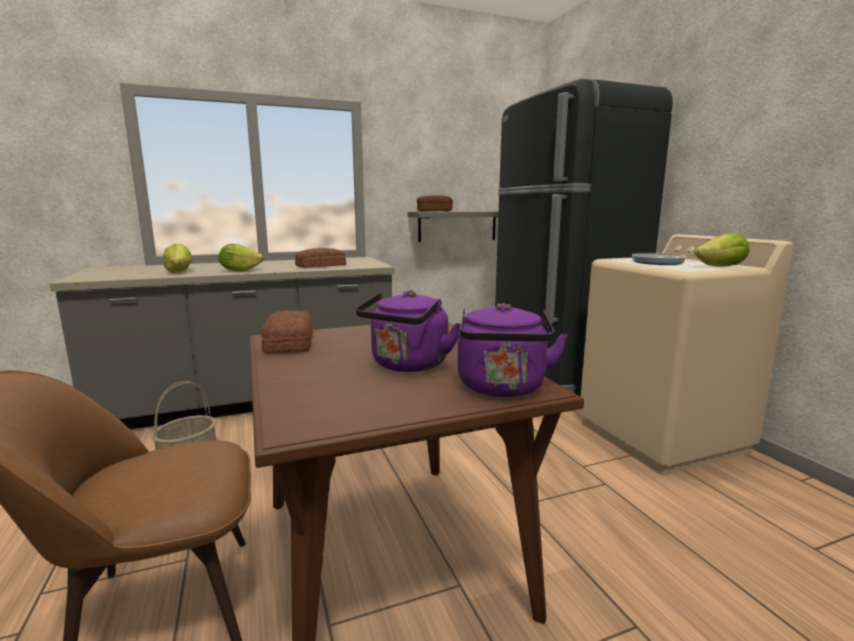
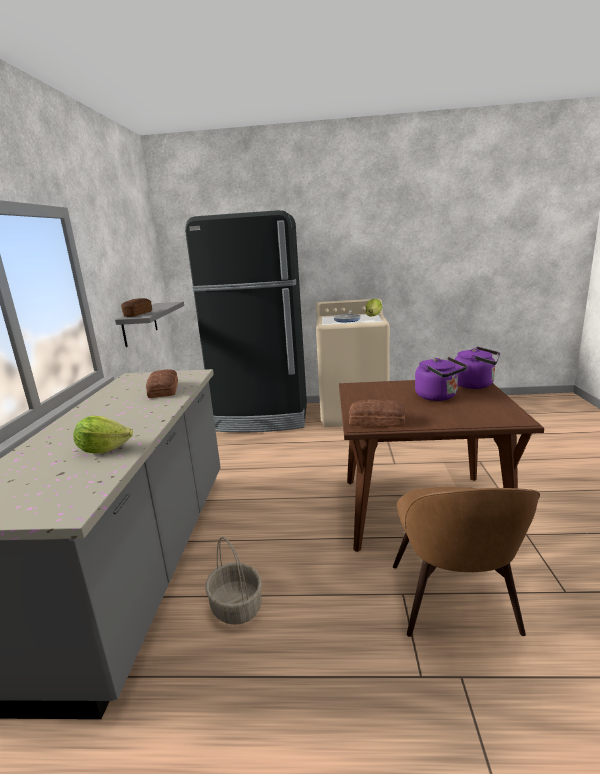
camera: 65 degrees left, 5 degrees up
lettuce [219,244,264,272] -> none

